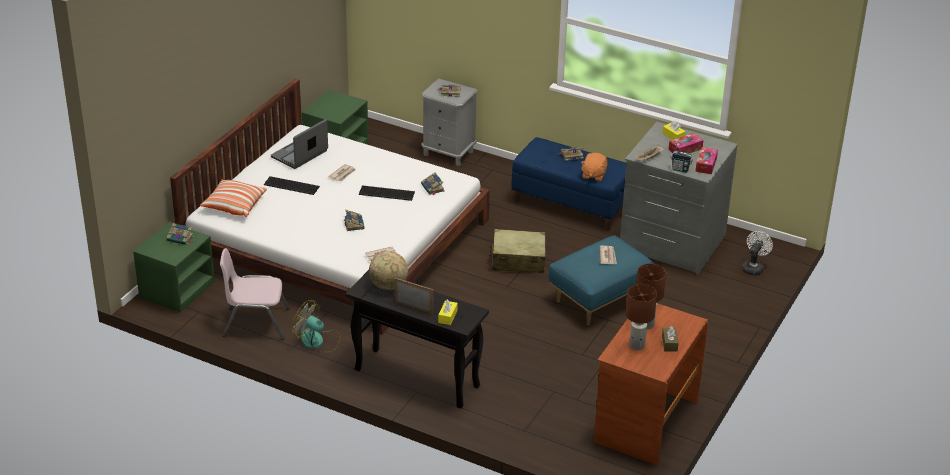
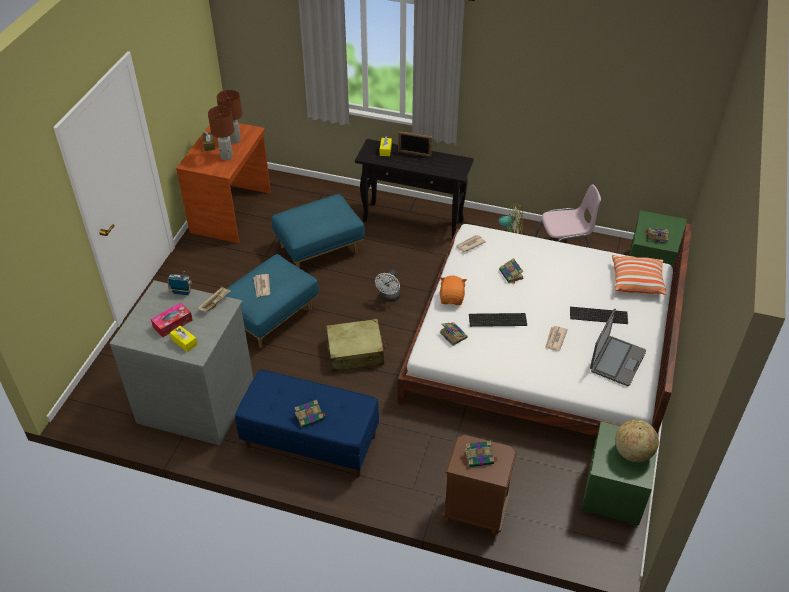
camera: 170 degrees right, 10 degrees up
globe [369,251,408,290] -> globe moved to [615,420,659,462]
grey nightstand [421,78,478,166] -> brown nightstand [442,435,517,535]
orange plush toy [580,153,608,181] -> orange plush toy moved to [440,276,467,305]
tissue box [695,147,718,174] -> none
white fan [742,231,773,275] -> white fan moved to [375,270,401,302]
none -> blue ottoman [272,194,365,268]

